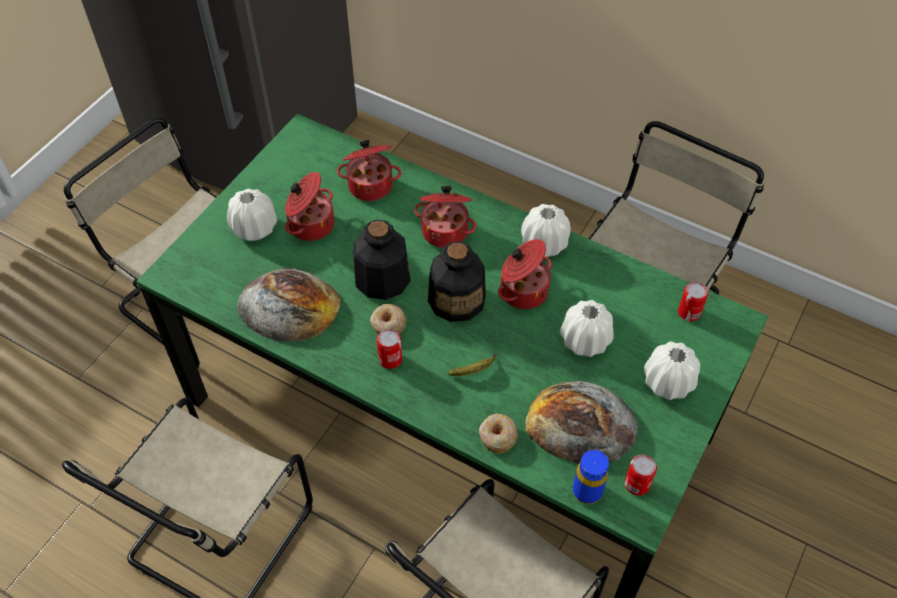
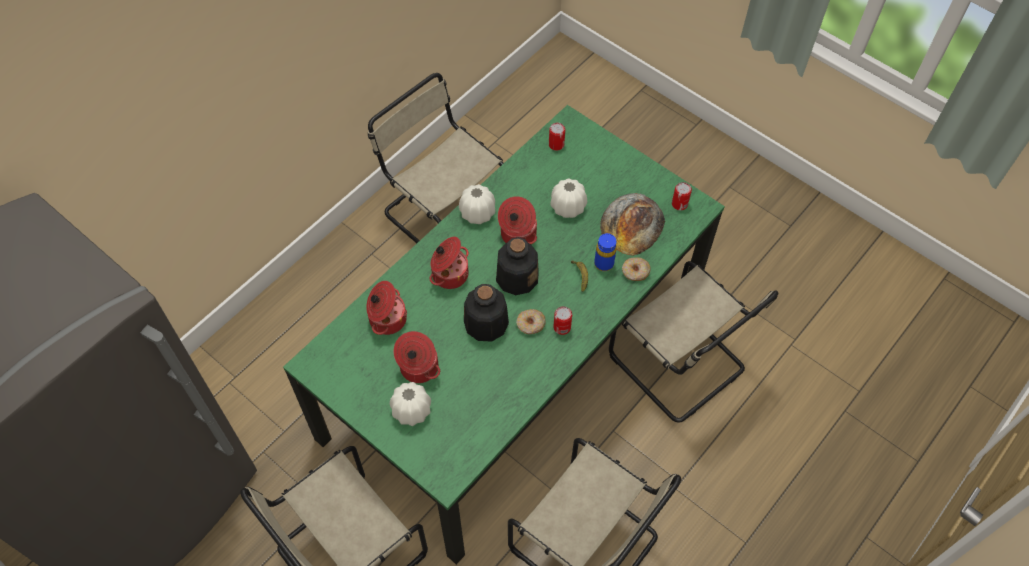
camera: 80 degrees left, 5 degrees up
bread [237,268,341,342] -> none
blue bottle [573,450,609,504] -> blue bottle moved to [594,233,617,271]
white vase [644,341,700,400] -> none

